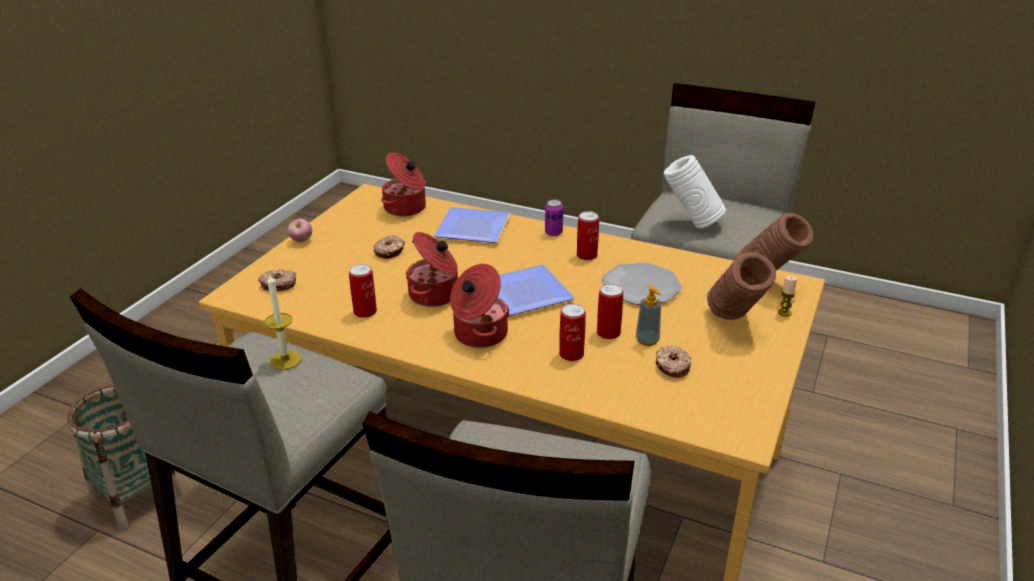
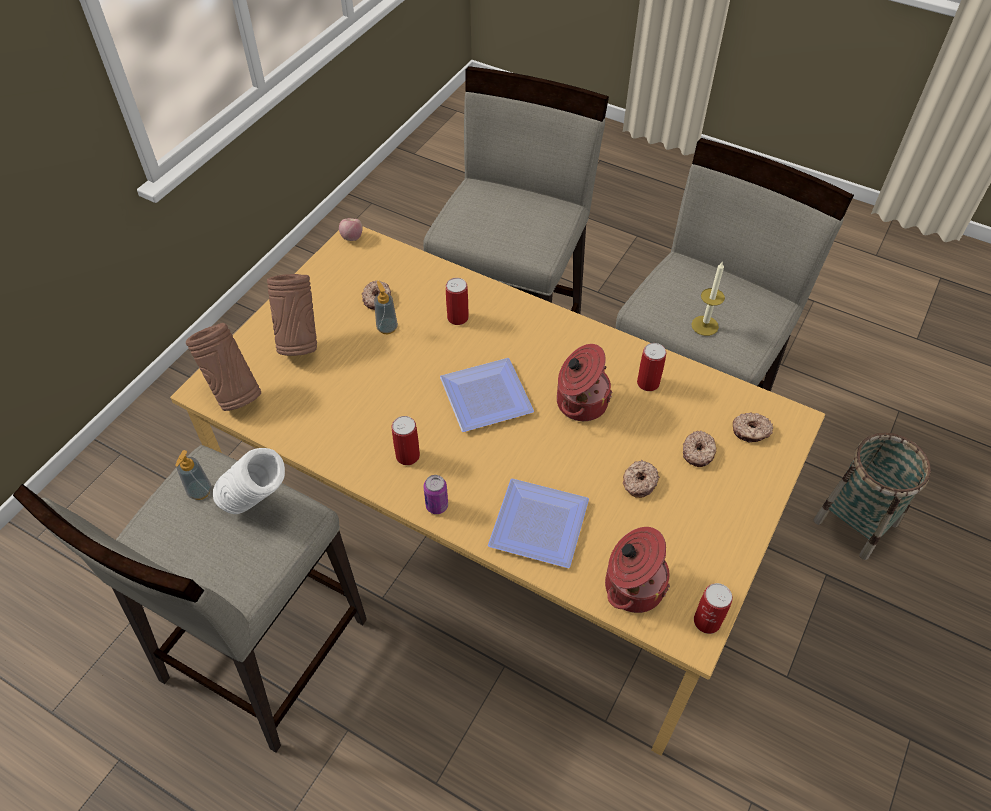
camera: 175 degrees left, 20 degrees up
apple [288,219,312,243] -> apple moved to [339,218,363,241]
cooking pot [450,264,510,348] -> none
can [597,284,623,339] -> can moved to [694,583,733,634]
plate [602,262,682,305] -> none
candle [778,276,797,317] -> none
none -> soap dispenser [175,450,212,500]
none -> donut [683,430,716,467]

